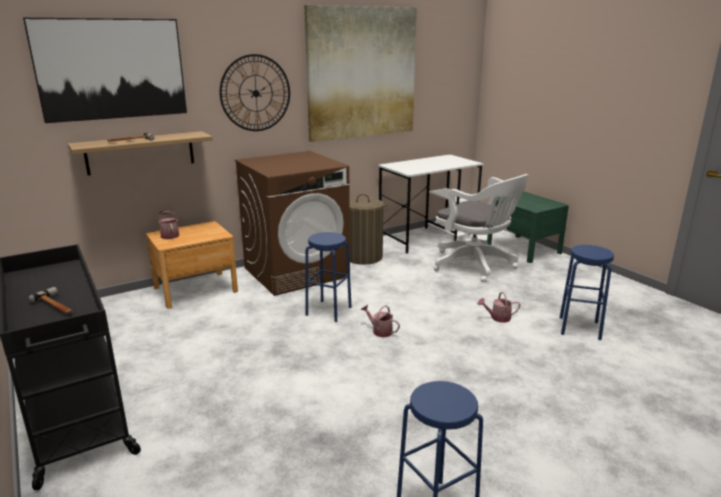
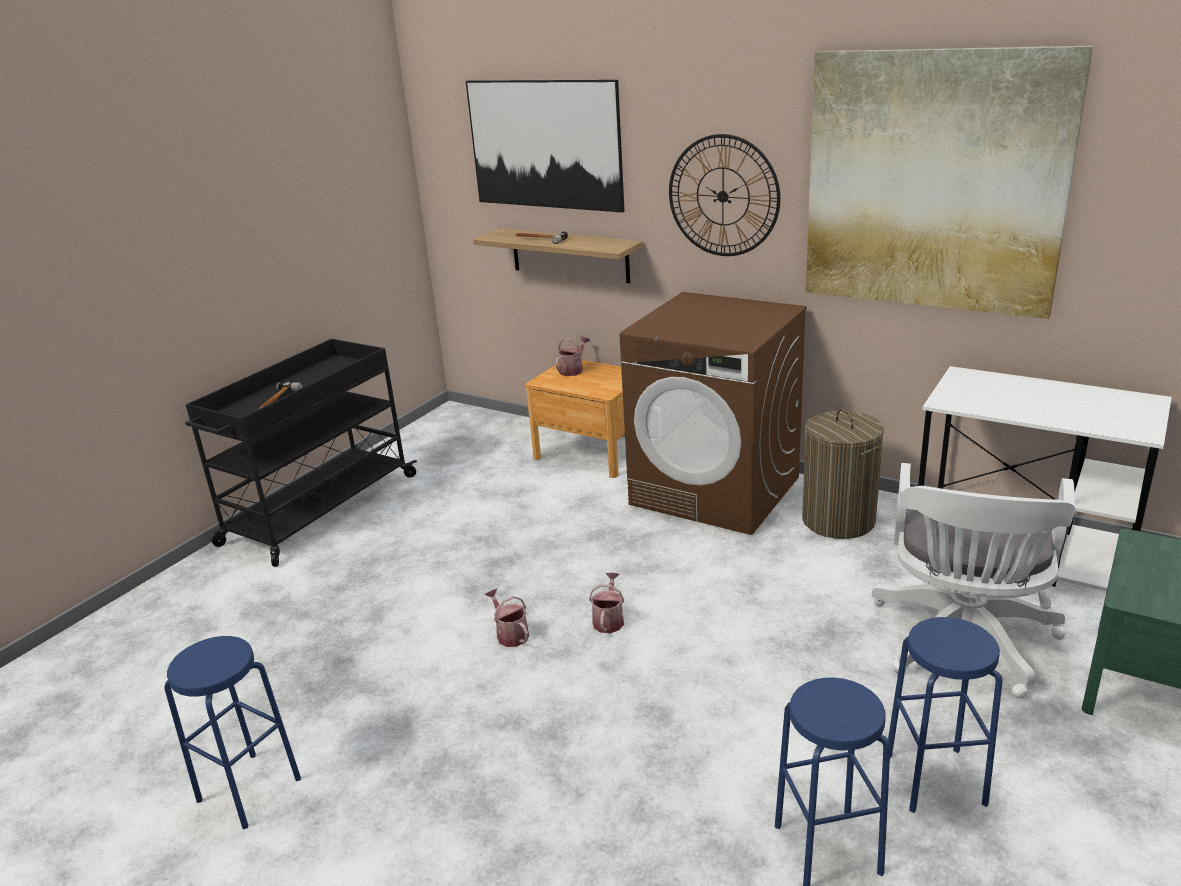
camera: 65 degrees right, 5 degrees up
blue stool [305,232,352,322] -> blue stool moved to [888,617,1003,813]
watering can [478,292,520,323] -> watering can moved to [484,589,529,647]

